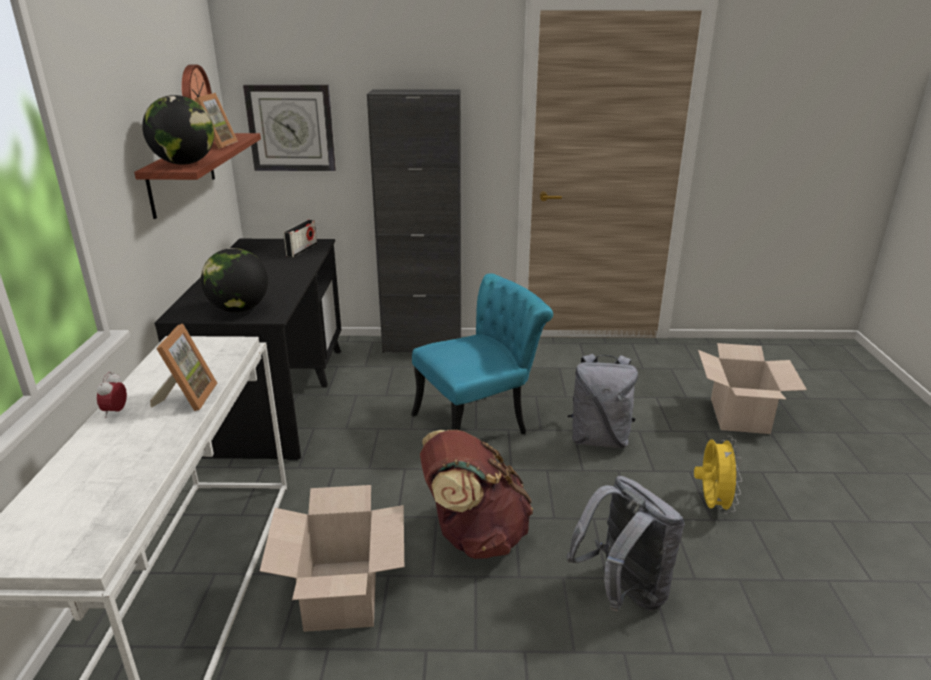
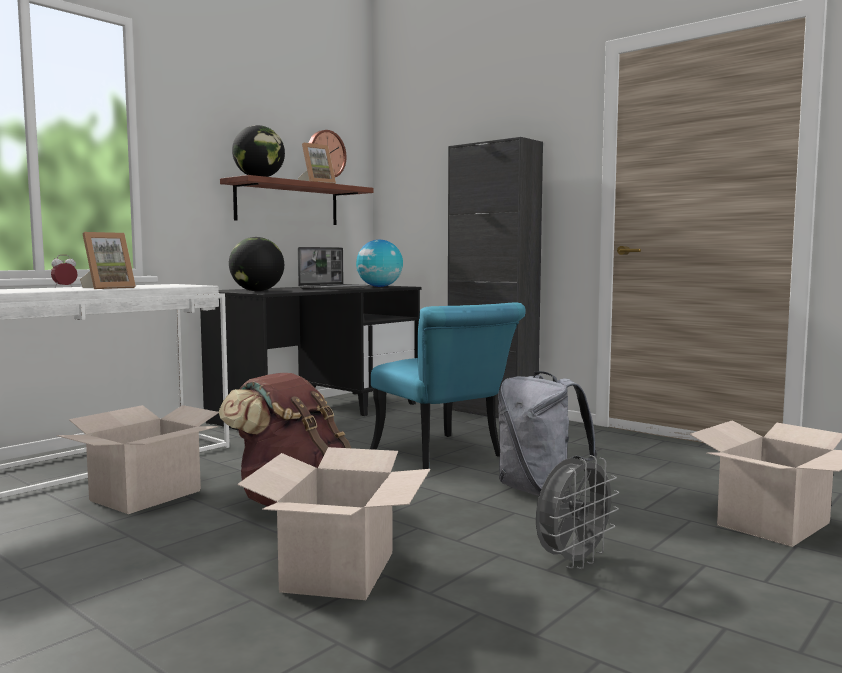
camera: 40 degrees right, 20 degrees down
wall clock [243,85,336,171] -> none
radio [283,220,317,257] -> globe [356,240,403,287]
turquoise chair [411,273,553,434] -> turquoise chair turned 45 degrees clockwise [370,303,525,469]
grey backpack [566,476,685,612] -> cardboard box [237,447,430,600]
yellow fan [694,436,742,514] -> grey fan [536,455,619,569]
none -> laptop [298,247,368,290]

